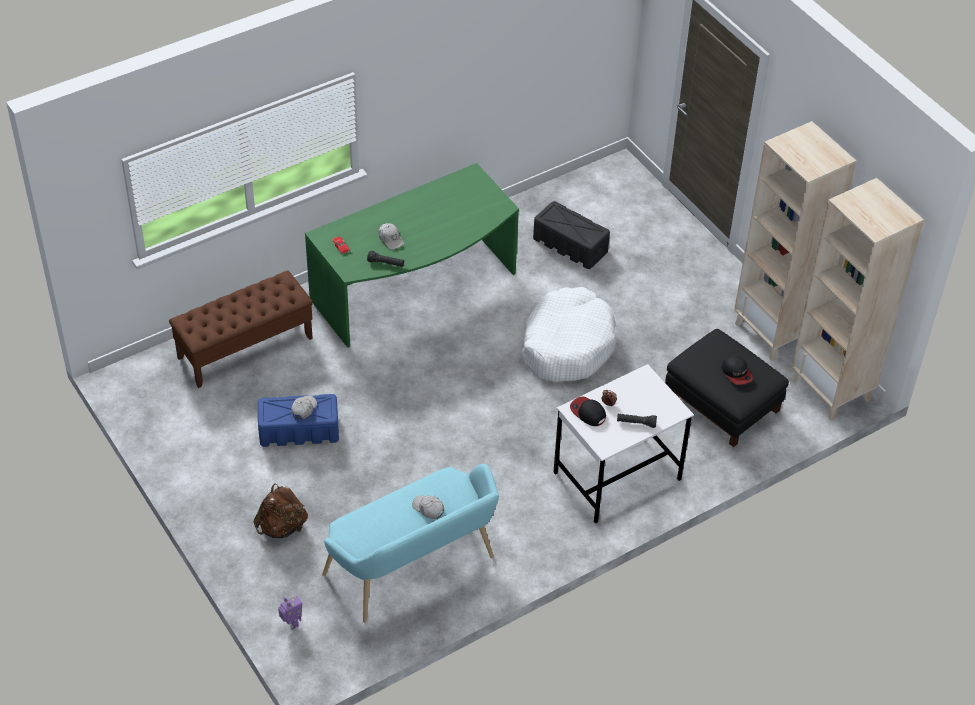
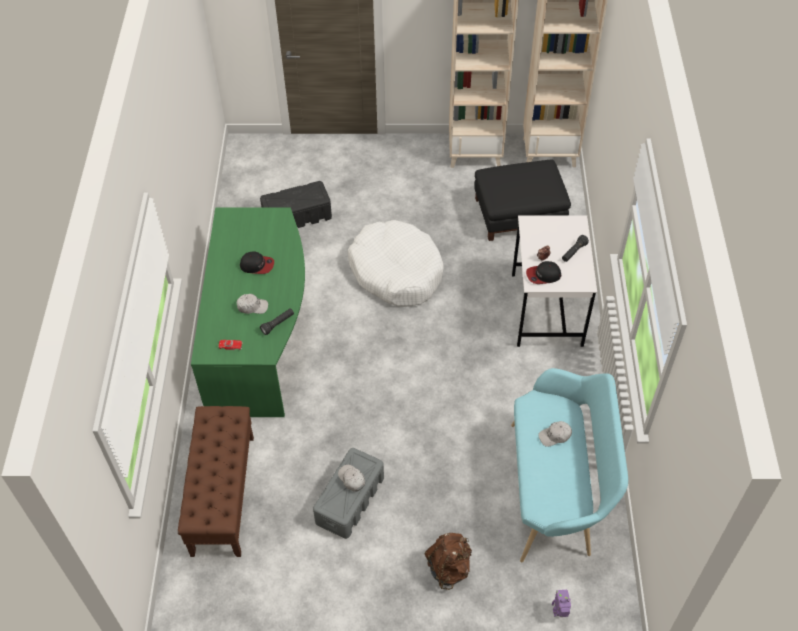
camera: 55 degrees left, 5 degrees up
blue storage box [258,394,339,447] -> grey storage box [313,448,384,539]
cap [722,356,753,385] -> cap moved to [240,251,274,274]

